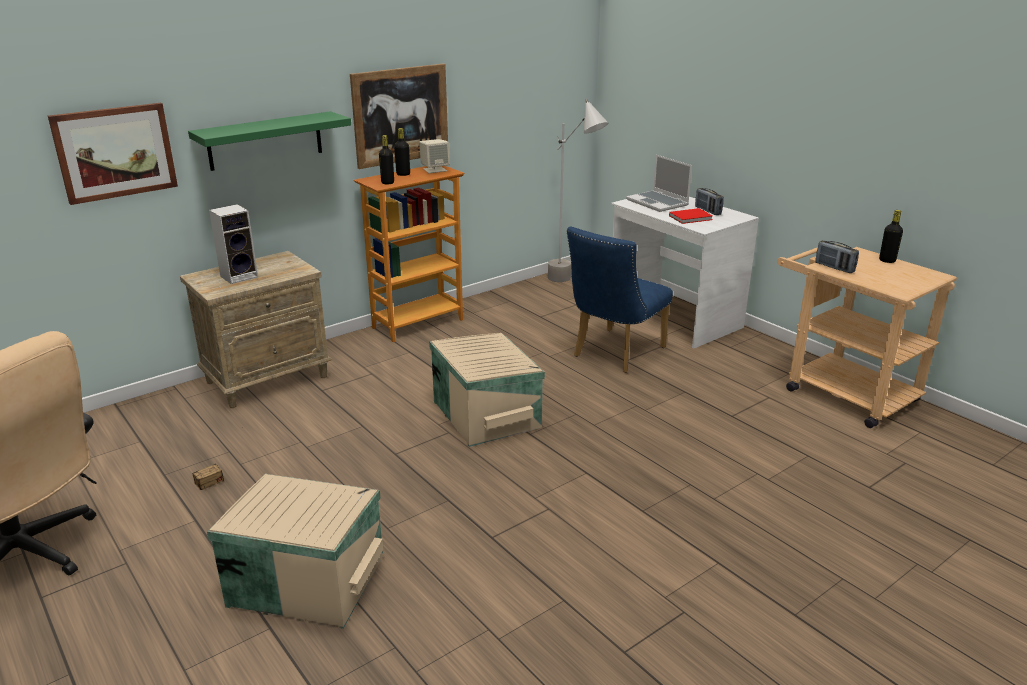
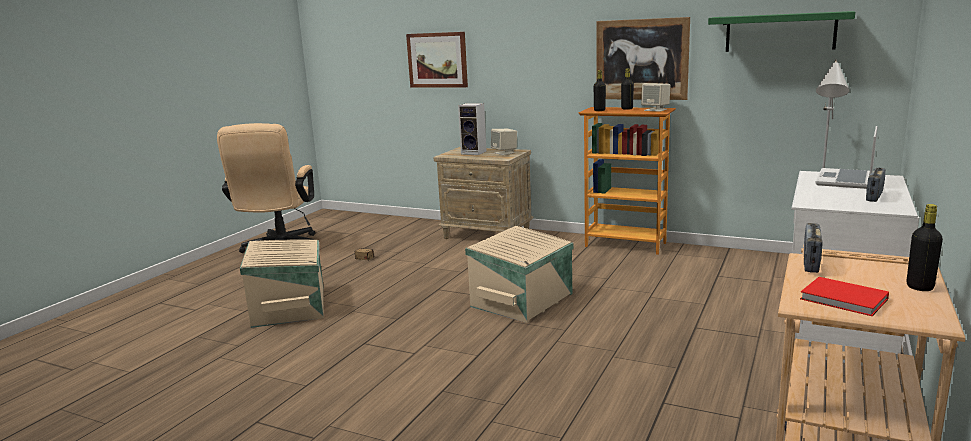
camera: 65 degrees right, 10 degrees down
green shelf [188,111,351,171] -> green shelf moved to [708,11,855,52]
blue chair [567,227,673,373] -> none
red book [669,208,713,224] -> red book moved to [800,277,889,316]
none -> beige speaker [491,129,517,155]

